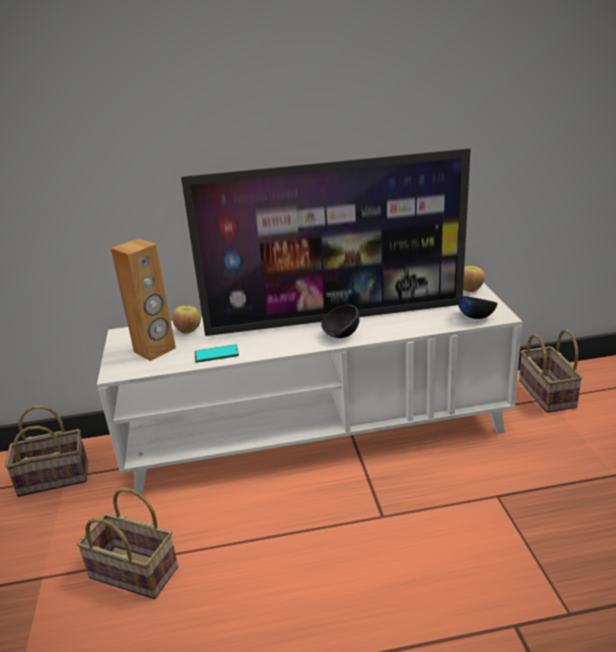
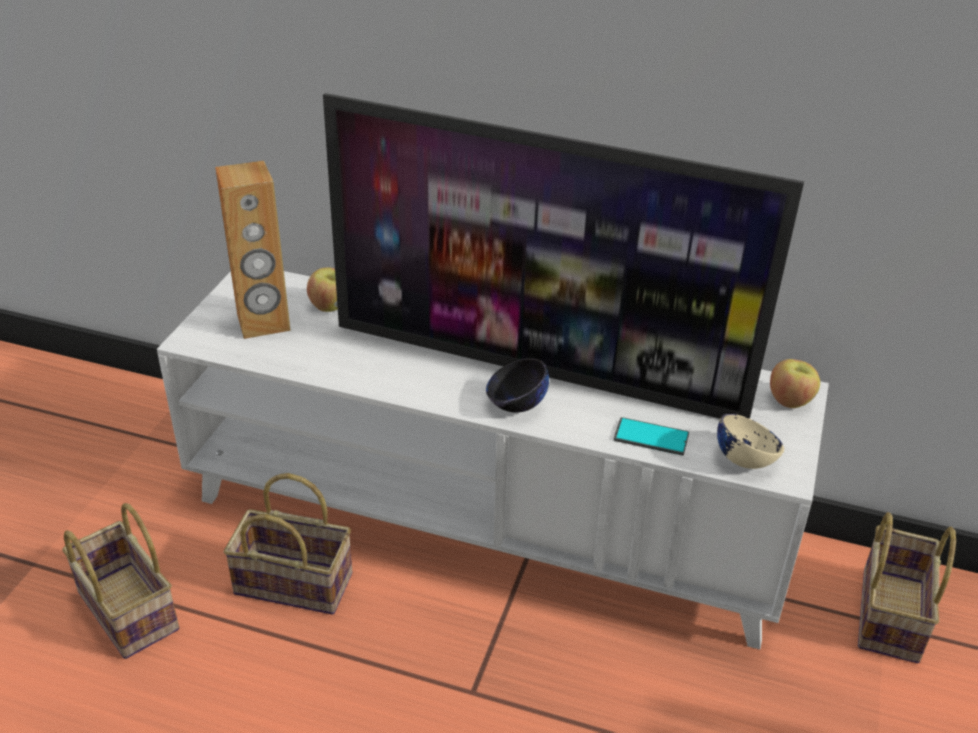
camera: 25 degrees right, 10 degrees up
basket [5,405,88,497] -> basket moved to [224,473,352,614]
phone [195,344,239,363] -> phone moved to [614,417,689,456]
black bowl [457,296,498,319] -> beige bowl [717,414,784,469]

